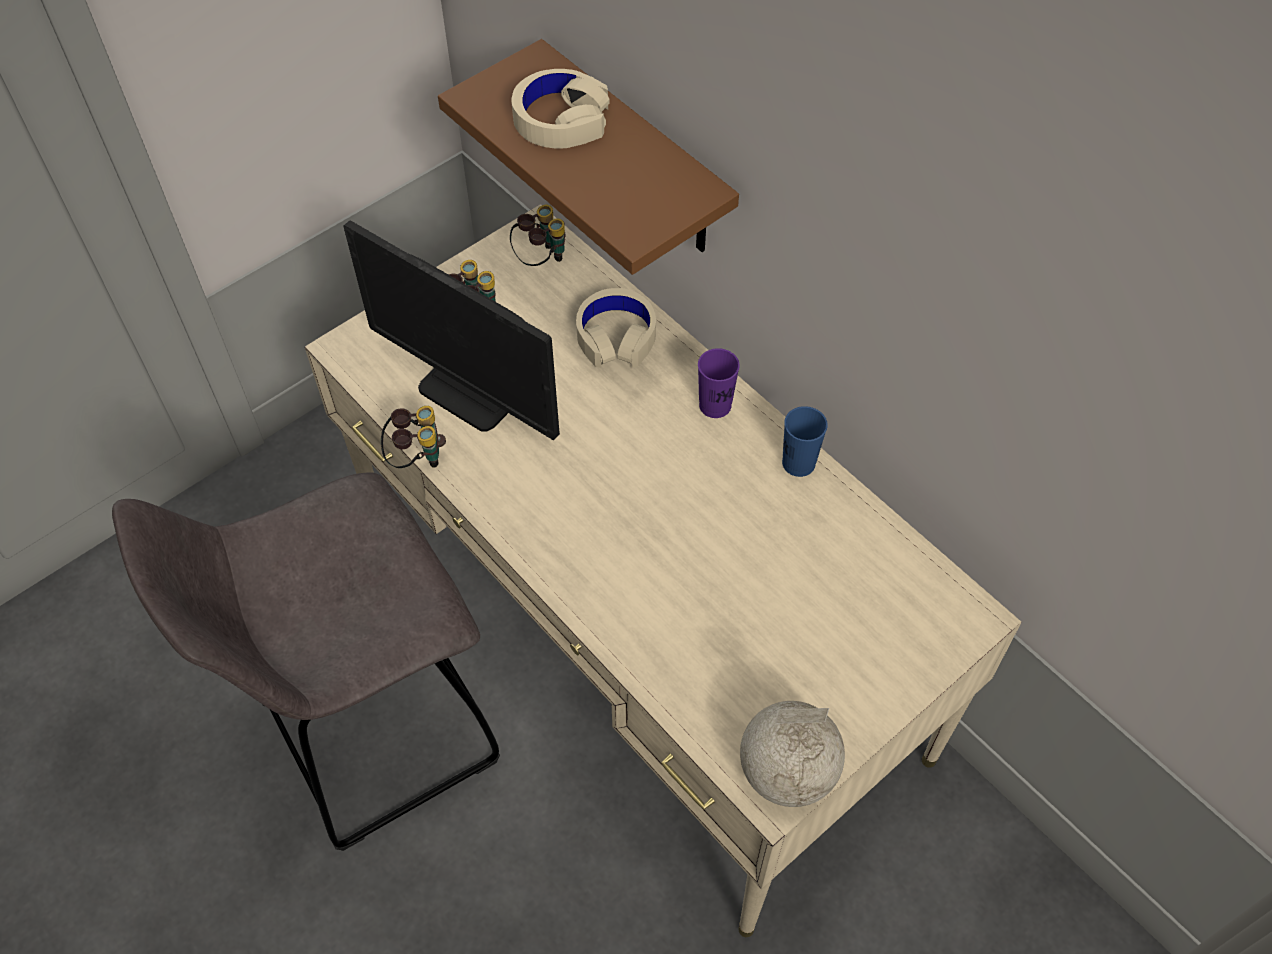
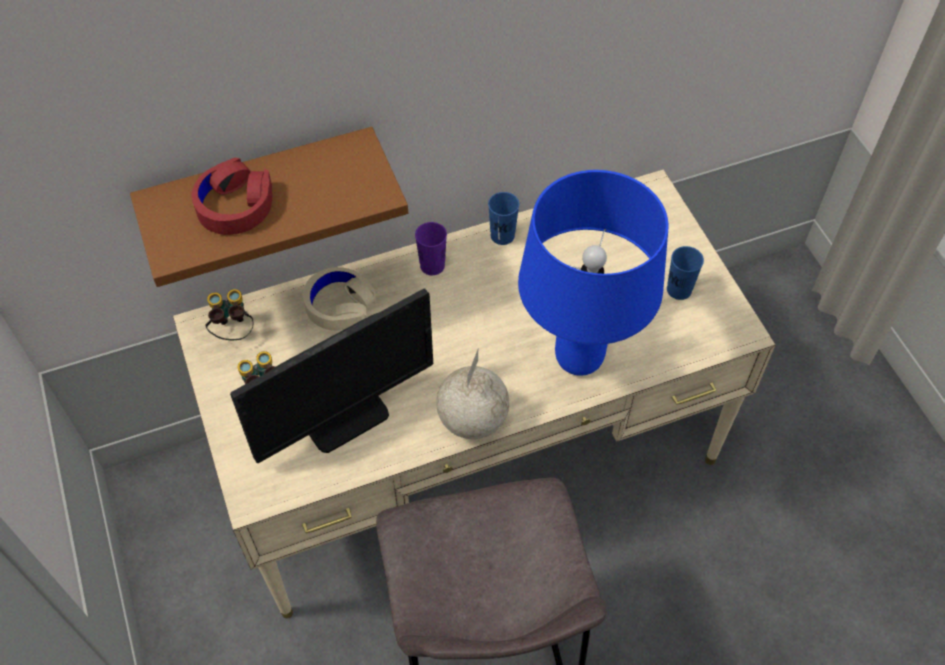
camera: 70 degrees left, 0 degrees up
binoculars [381,406,446,468] -> none
beige headphones [511,69,610,149] -> red headphones [191,158,273,235]
globe [740,701,845,807] -> globe moved to [436,350,509,439]
none -> blue table lamp [518,170,669,376]
none -> blue cup [667,246,704,300]

